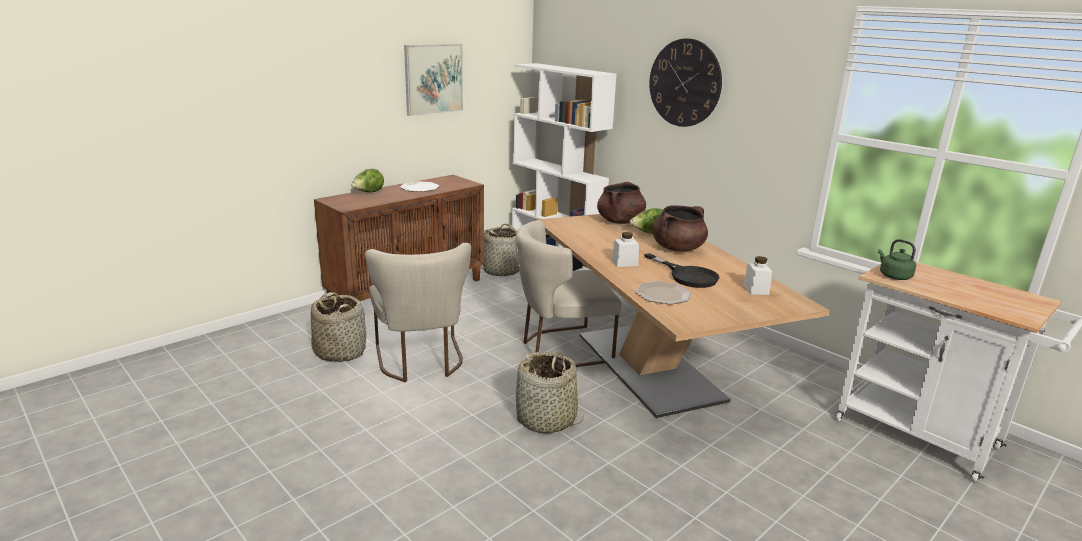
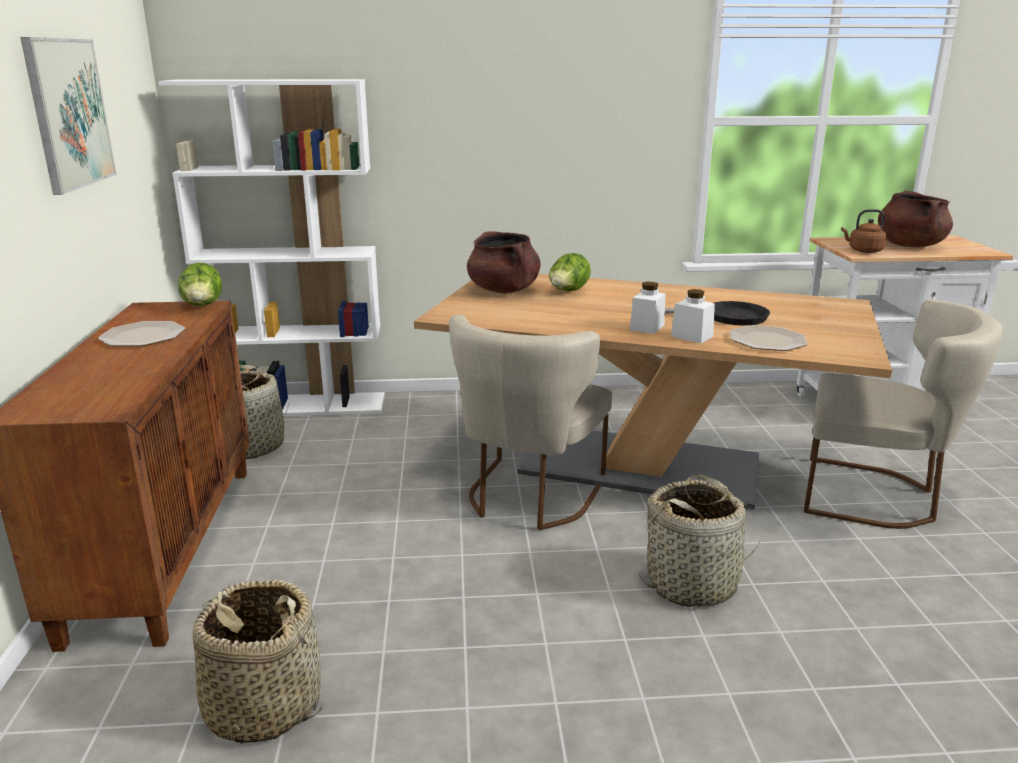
camera: 50 degrees left, 0 degrees up
lettuce [351,169,384,193] -> lettuce moved to [178,263,222,306]
beige chair [365,243,471,382] -> beige chair moved to [804,299,1003,529]
wall clock [649,38,722,127] -> none
brown cooking pot [653,205,708,252] -> brown cooking pot moved to [878,190,953,247]
white jar [743,256,772,295] -> white jar moved to [671,289,715,343]
green kettle [878,239,916,280] -> brown kettle [841,209,887,253]

